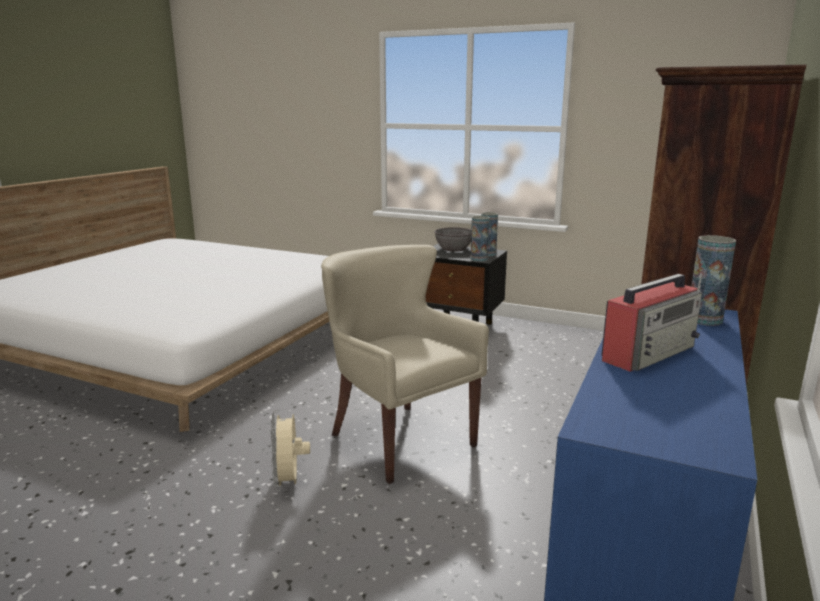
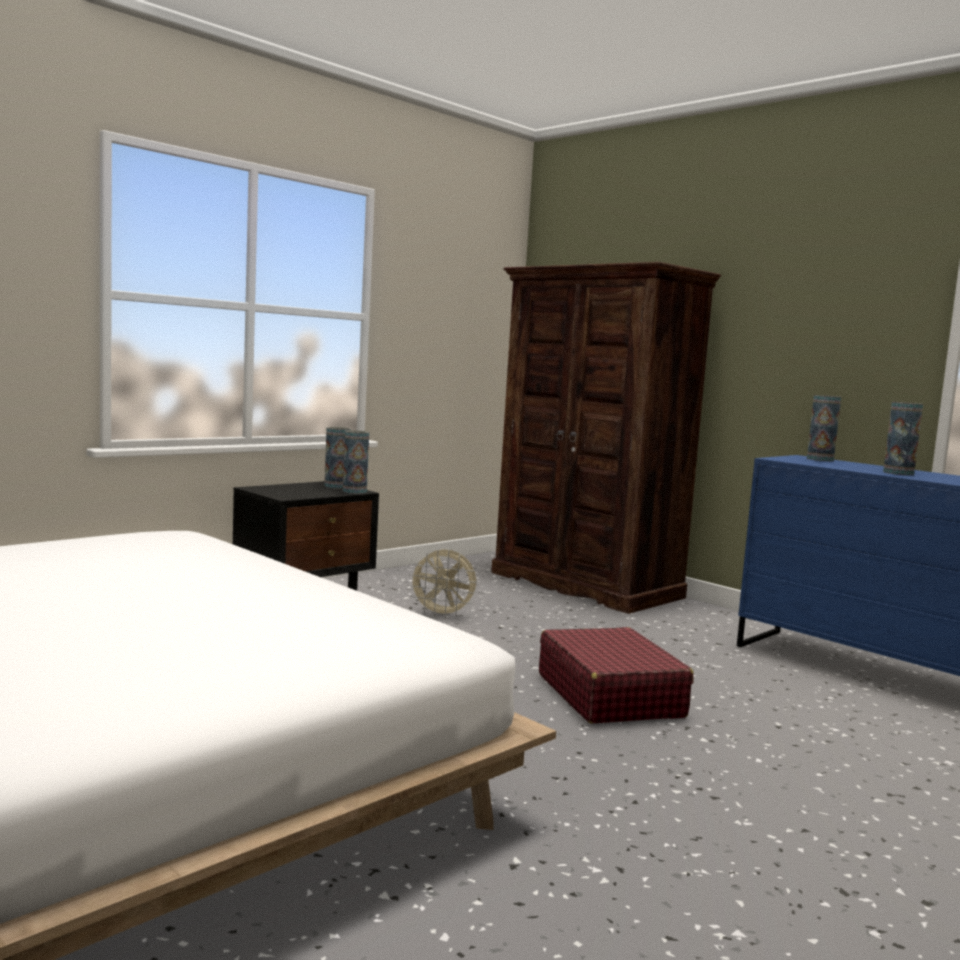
camera: 70 degrees left, 10 degrees down
beige fan [270,410,310,491] -> beige fan moved to [408,548,478,619]
beige armchair [321,245,489,484] -> red suitcase [539,627,694,723]
grey bowl [434,227,472,252] -> none
radio [602,273,702,372] -> vase [883,402,923,475]

